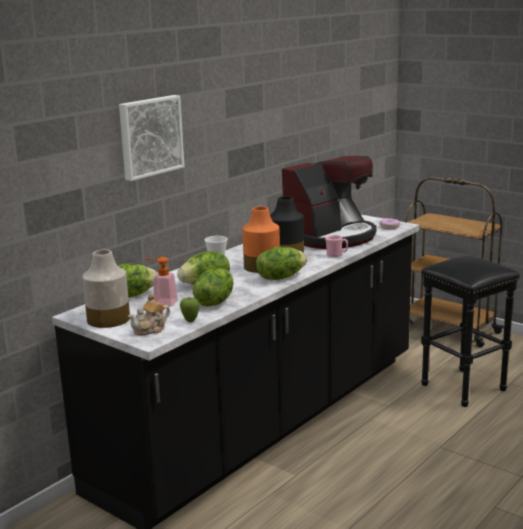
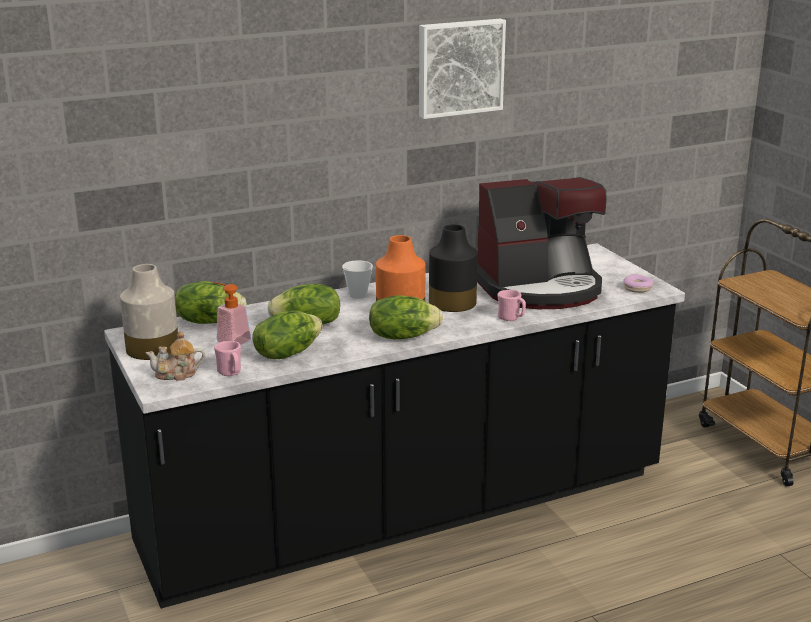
camera: 25 degrees right, 5 degrees up
picture [119,95,185,181] -> picture moved to [419,19,506,119]
apple [180,297,200,322] -> pink mug [214,341,241,376]
black stool [421,256,520,407] -> none

